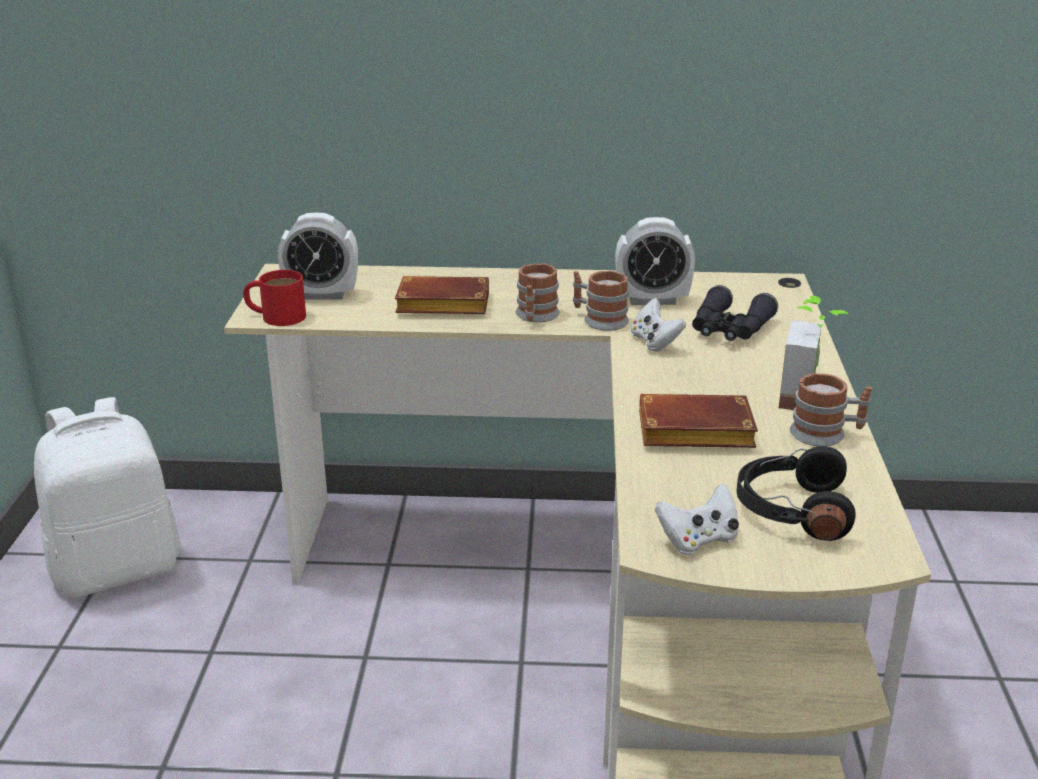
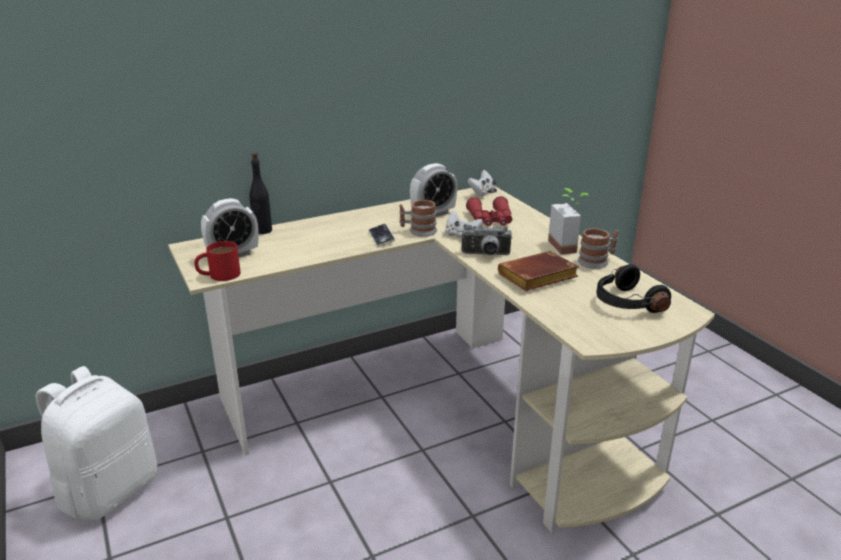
camera: 30 degrees left, 0 degrees up
brown book [395,276,489,314] -> none
mug [516,263,560,322] -> phone [369,224,395,247]
white game controller [655,483,739,555] -> white game controller moved to [467,170,496,196]
black binoculars [692,285,778,341] -> red binoculars [466,196,512,226]
none -> black bottle [250,152,272,234]
none -> camera [461,225,512,255]

